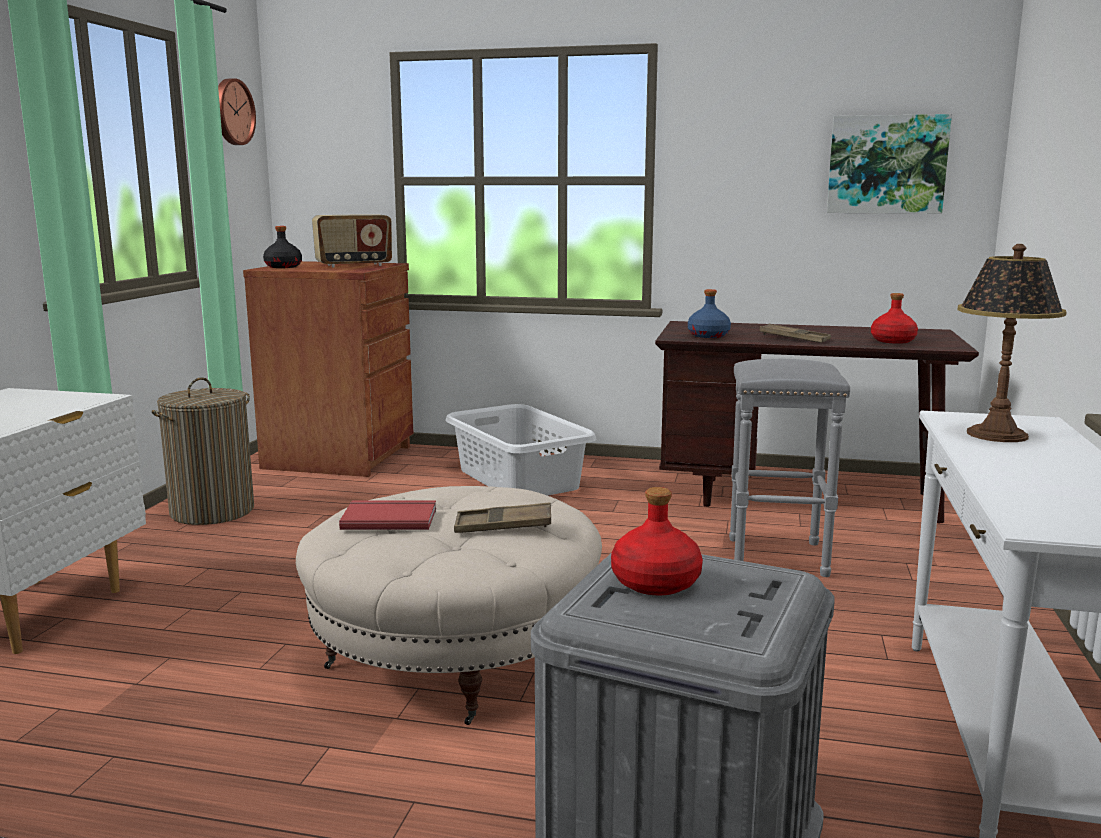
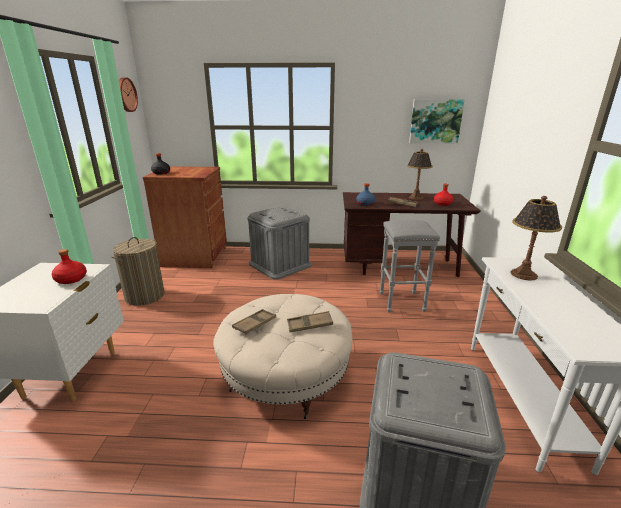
camera: 10 degrees left, 10 degrees up
radio [312,214,392,267] -> none
red book [339,500,436,530] -> brown tray [232,309,276,334]
grey laundry basket [445,404,596,496] -> grey storage box [247,206,312,280]
red bottle [611,487,703,595] -> red bottle moved to [52,249,87,284]
none -> table lamp [407,149,433,200]

